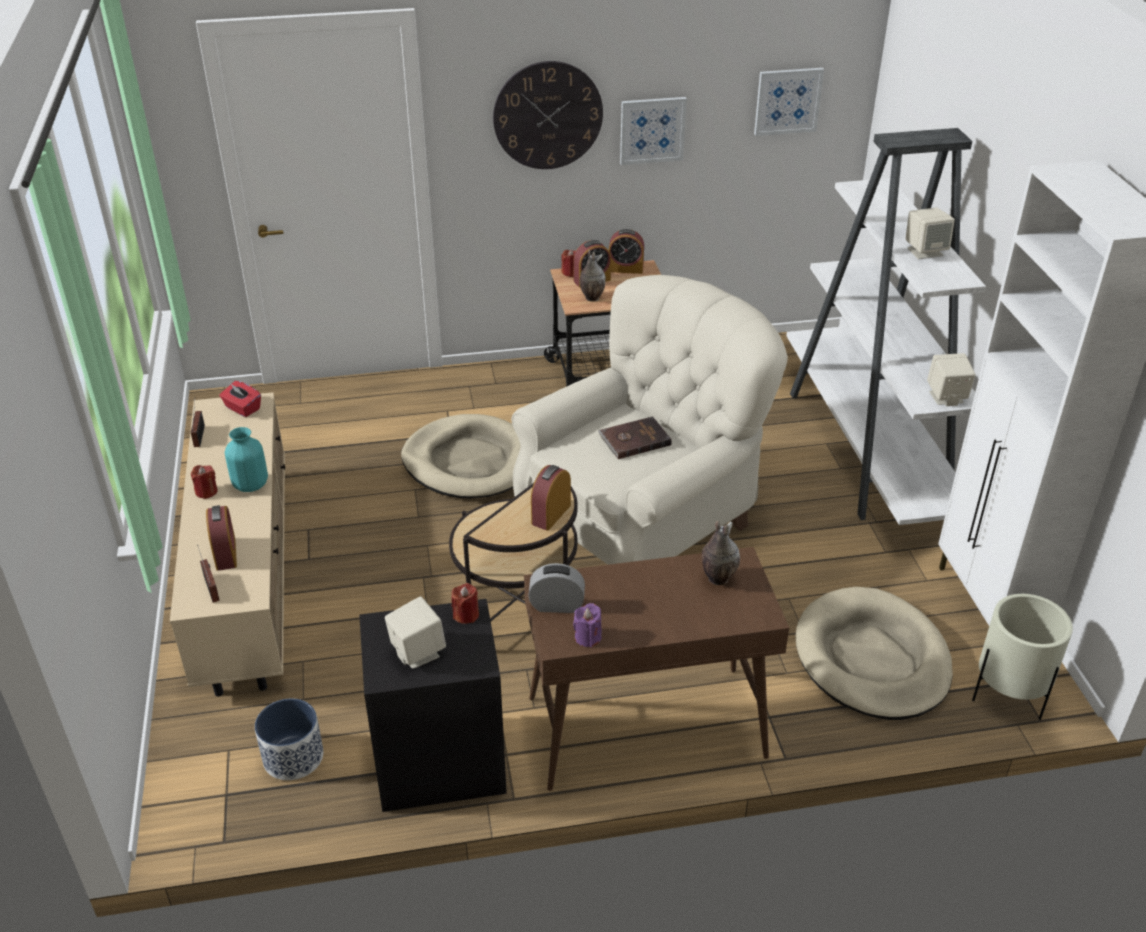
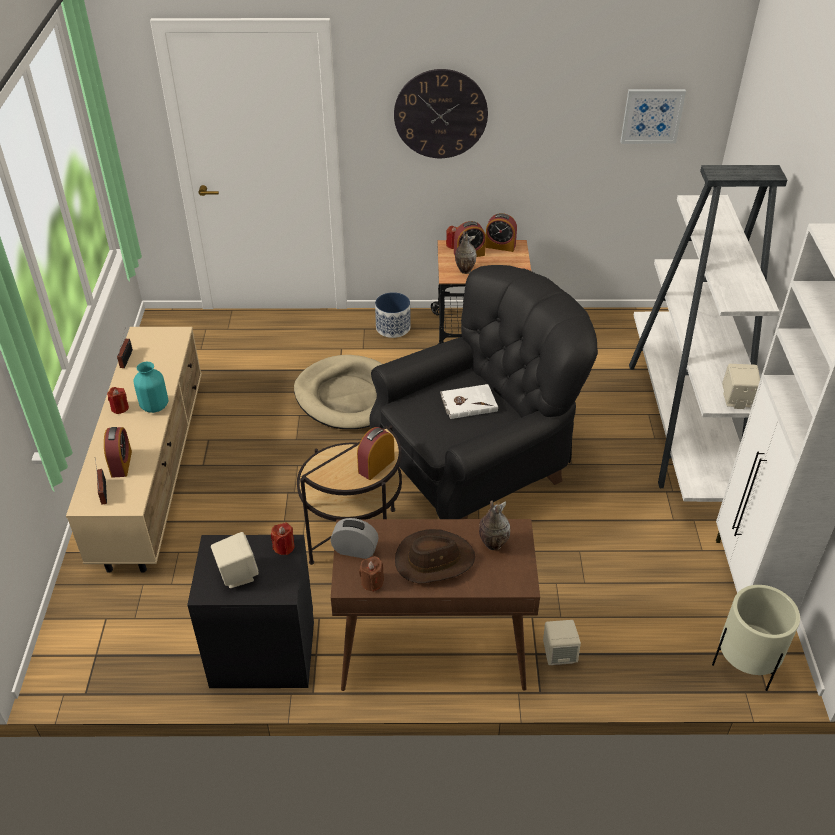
camera: 10 degrees right, 5 degrees up
red tissue box [219,381,261,417] -> none
planter [255,698,323,780] -> planter moved to [375,292,410,338]
beige armchair [511,275,788,565] -> black armchair [369,265,598,519]
purple candle [573,603,602,647] -> brown candle [359,556,384,592]
brown book [598,416,672,459] -> white book [440,384,498,419]
picture [620,97,687,165] -> none
beige dog bed [795,587,953,720] -> none
beige speaker [905,207,955,259] -> beige speaker moved to [543,620,581,665]
none -> brown hat [395,529,475,584]

